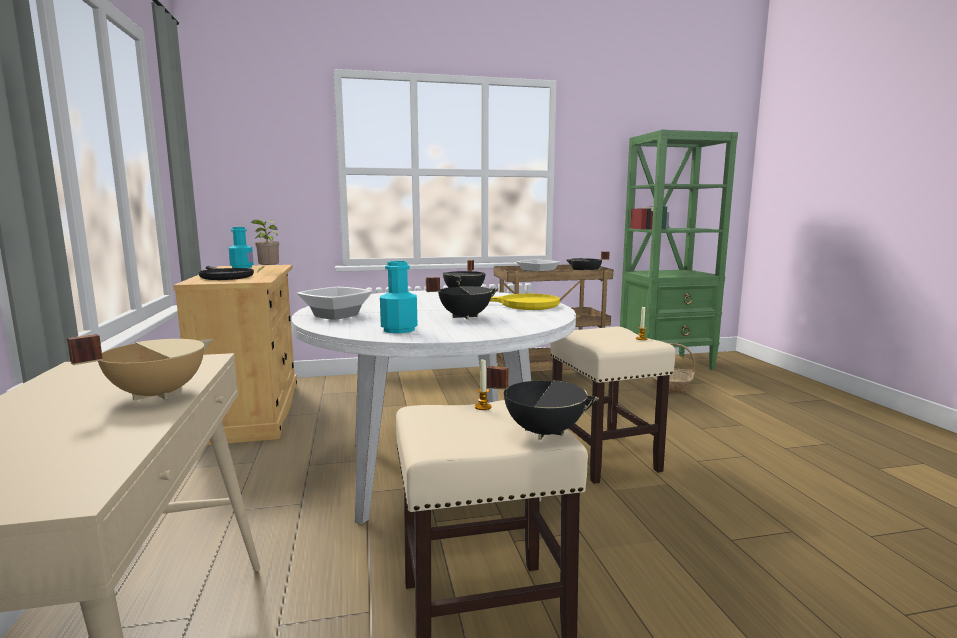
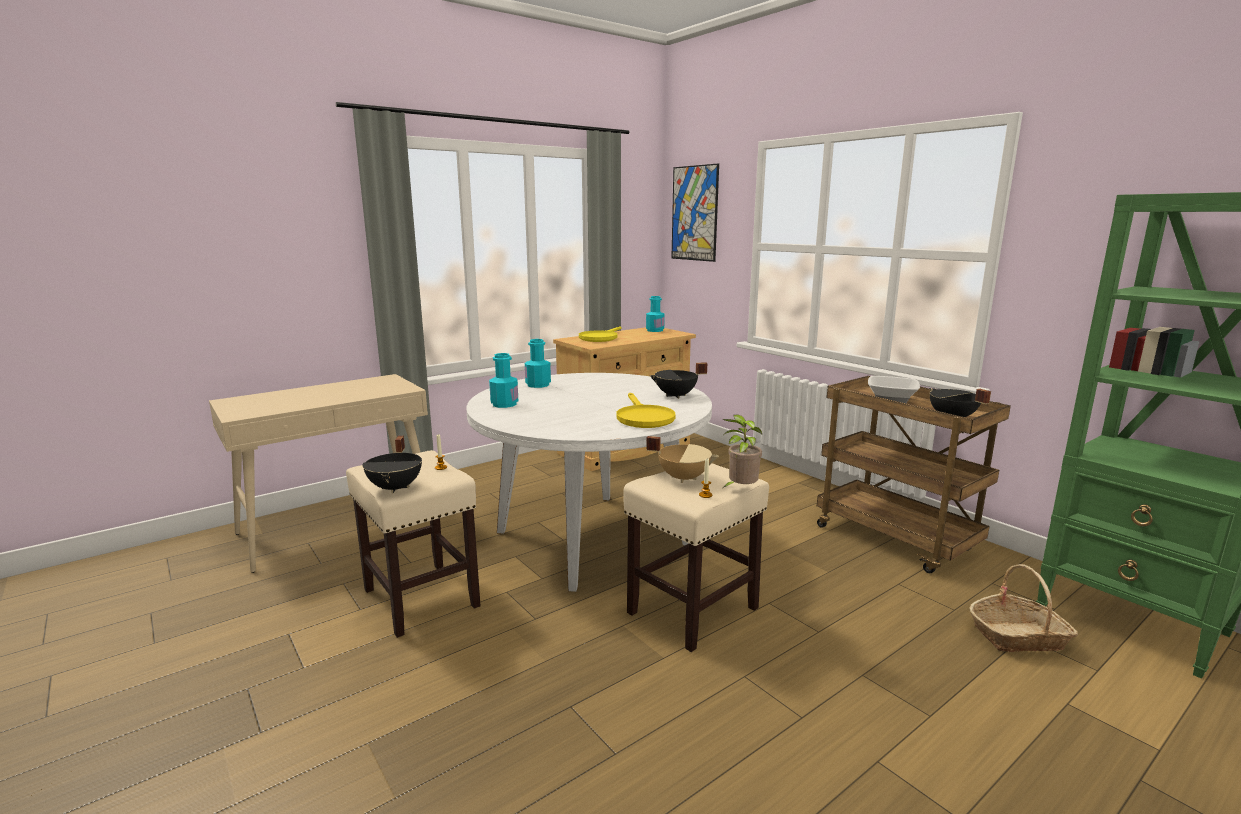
camera: 65 degrees right, 5 degrees up
beige cooking pot [67,334,213,400] -> beige cooking pot moved to [646,436,719,483]
black frying pan [199,266,254,280] -> yellow frying pan [579,326,621,342]
potted plant [251,220,279,271] -> potted plant moved to [723,414,762,487]
bowl [297,287,373,320] -> turquoise bottle [525,339,551,388]
black cooking pot [426,277,498,320] -> none
none -> picture [671,164,719,262]

